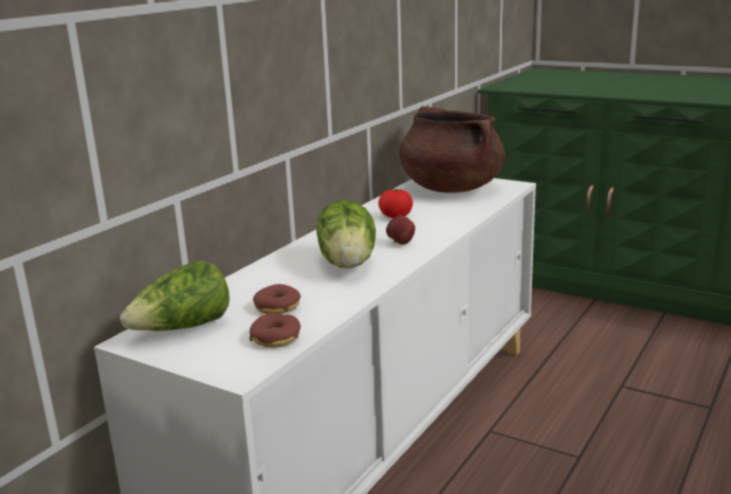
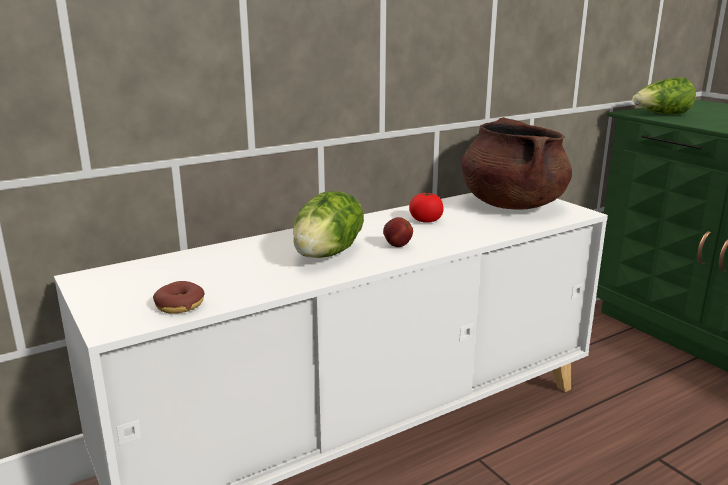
camera: 25 degrees right, 0 degrees up
lettuce [120,261,230,331] -> lettuce moved to [632,77,696,114]
donut [253,284,301,314] -> none

